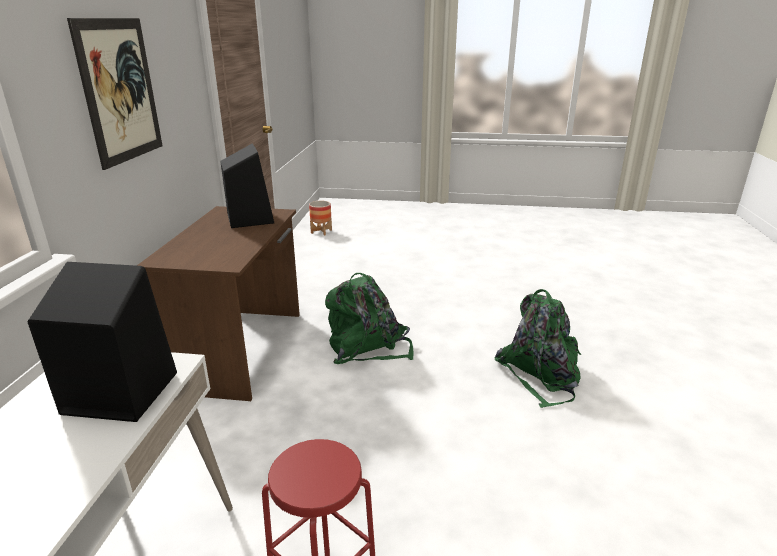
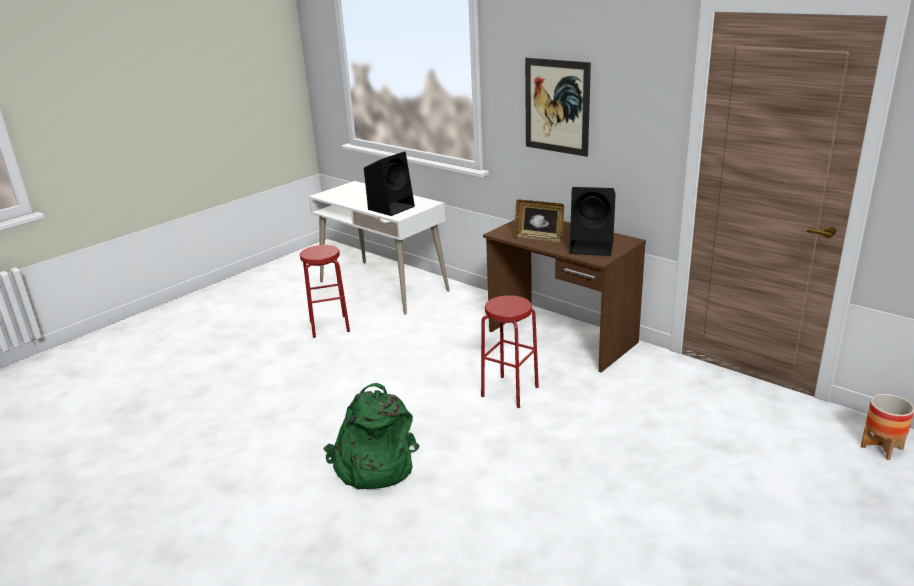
camera: 125 degrees right, 0 degrees up
green backpack [325,273,414,364] -> red stool [481,295,539,408]
none -> picture frame [514,200,564,243]

